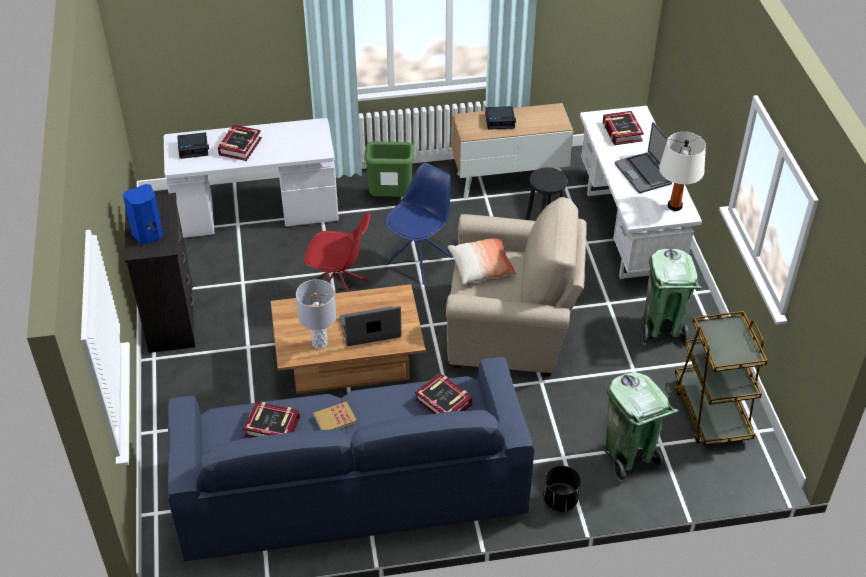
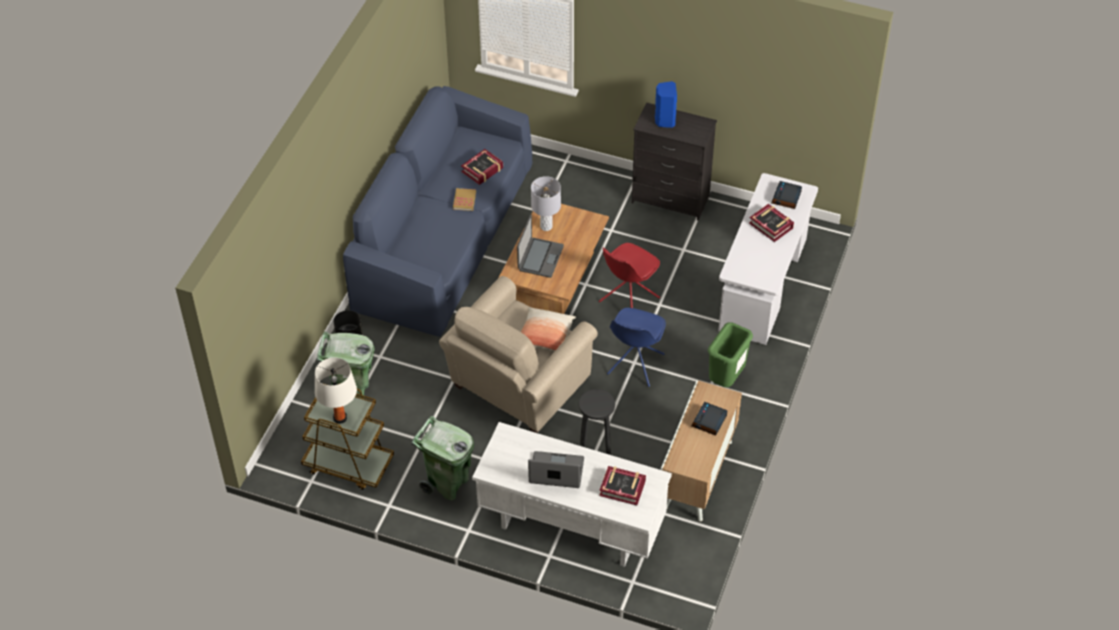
camera: 120 degrees right, 5 degrees up
blue chair [385,163,453,284] -> blue chair turned 45 degrees clockwise [607,308,666,387]
book [415,373,472,414] -> none
white table lamp [659,132,706,211] -> white table lamp moved to [315,357,357,424]

